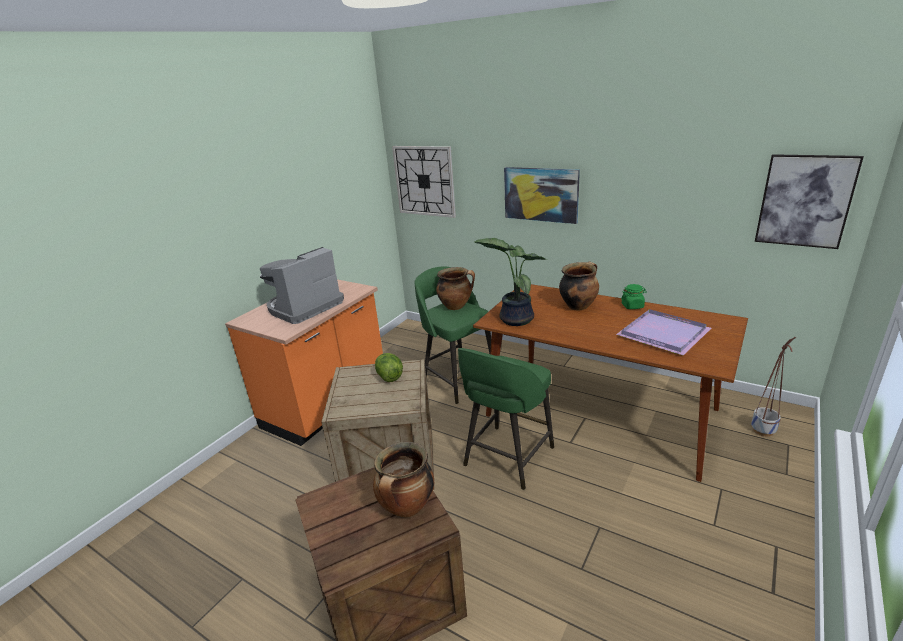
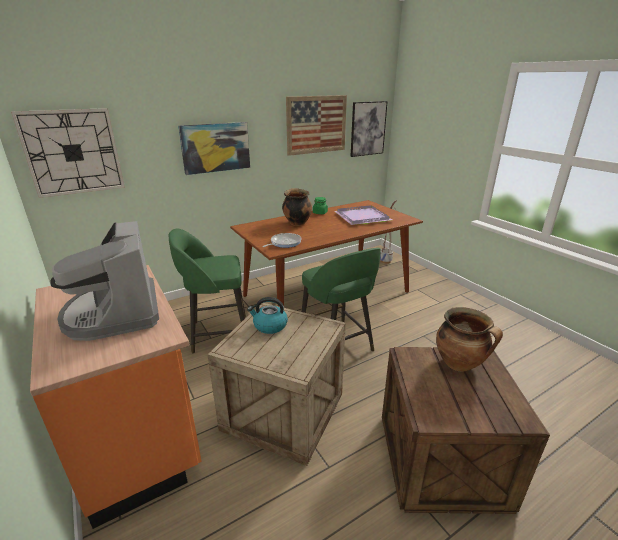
camera: 65 degrees left, 0 degrees up
lettuce [375,353,403,382] -> kettle [247,297,288,334]
cooking pot [436,267,475,310] -> none
potted plant [474,238,548,326] -> frying pan [262,233,302,248]
none -> picture [286,95,347,156]

